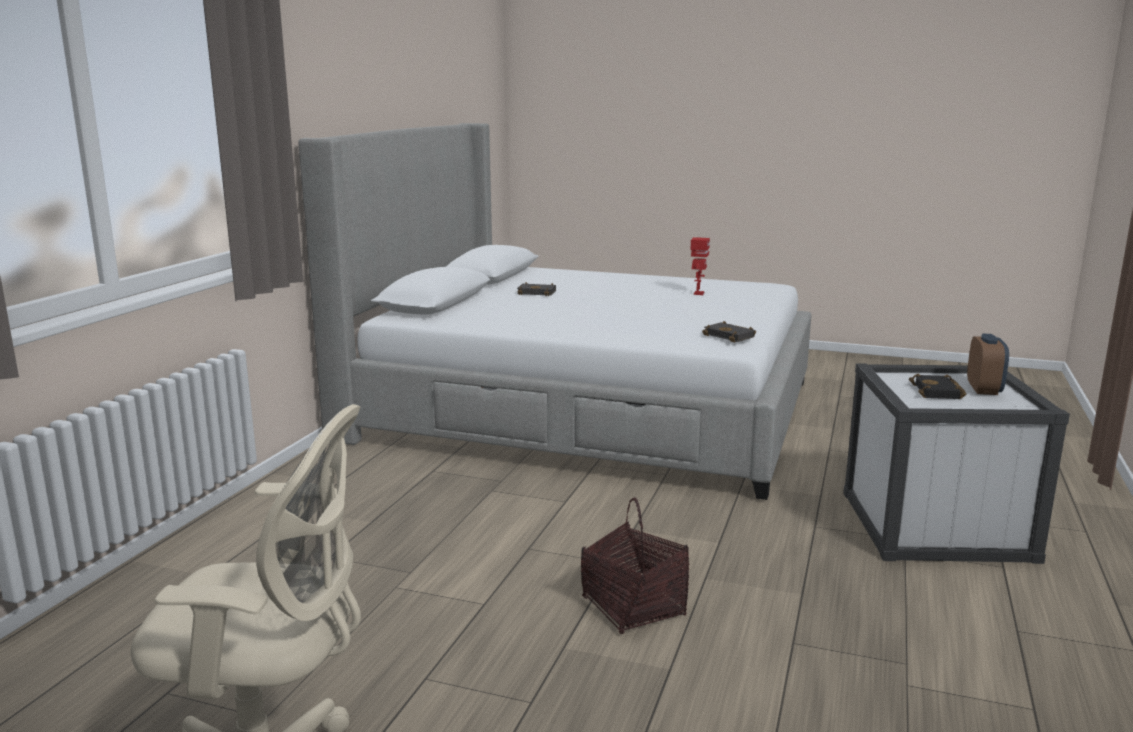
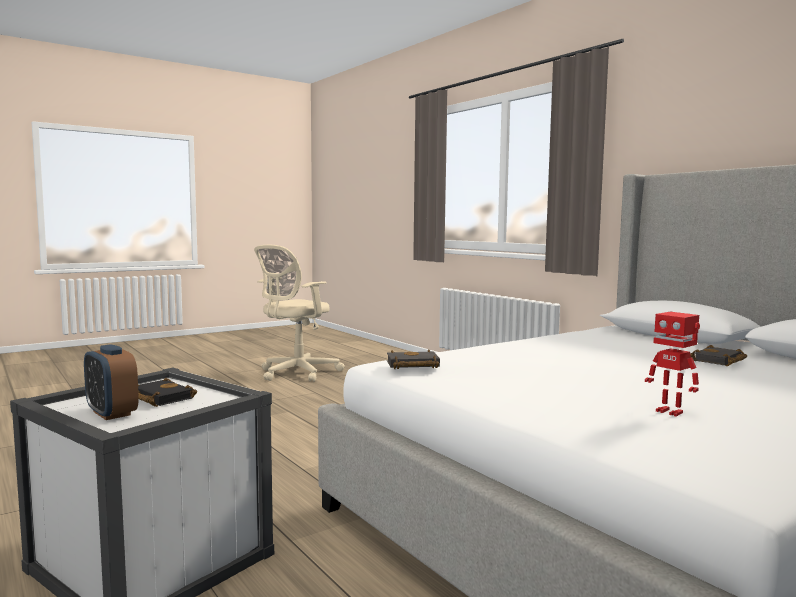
camera: 125 degrees right, 10 degrees down
basket [581,497,689,634] -> none

